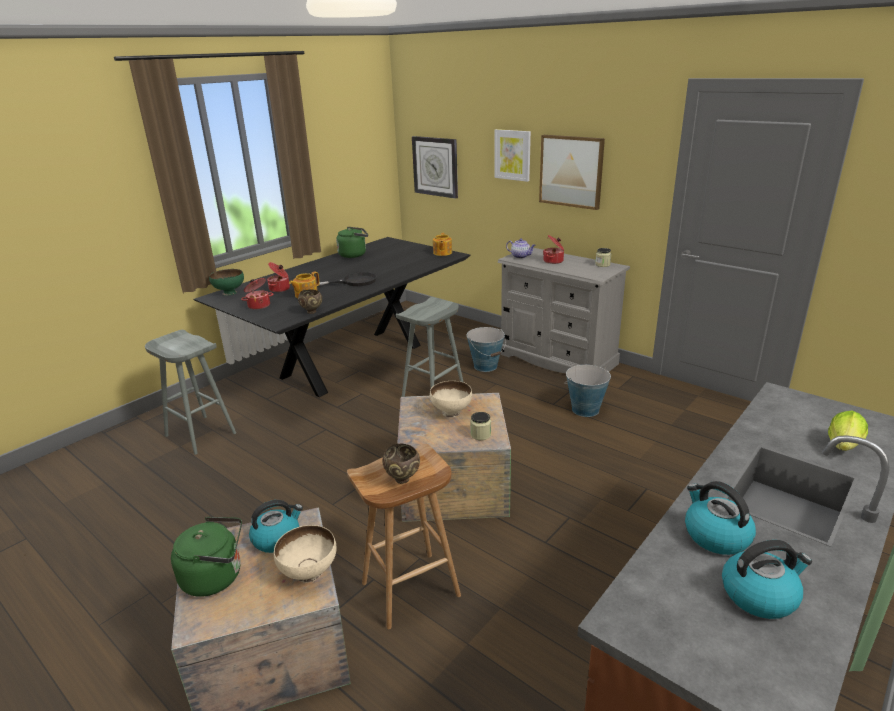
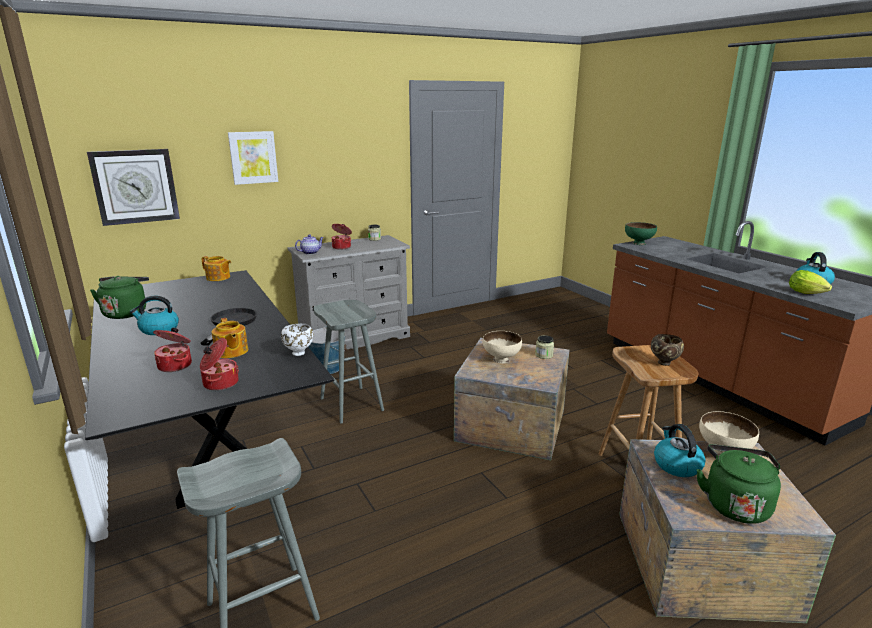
camera: 70 degrees left, 5 degrees down
green bowl [209,269,244,296] -> green bowl moved to [625,222,657,245]
brown bowl [298,289,322,314] -> white bowl [281,323,313,356]
picture [539,135,605,210] -> none
bucket [564,365,611,417] -> none
kettle [685,481,756,555] -> kettle moved to [130,296,179,335]
lettuce [828,410,868,451] -> lettuce moved to [789,270,832,294]

